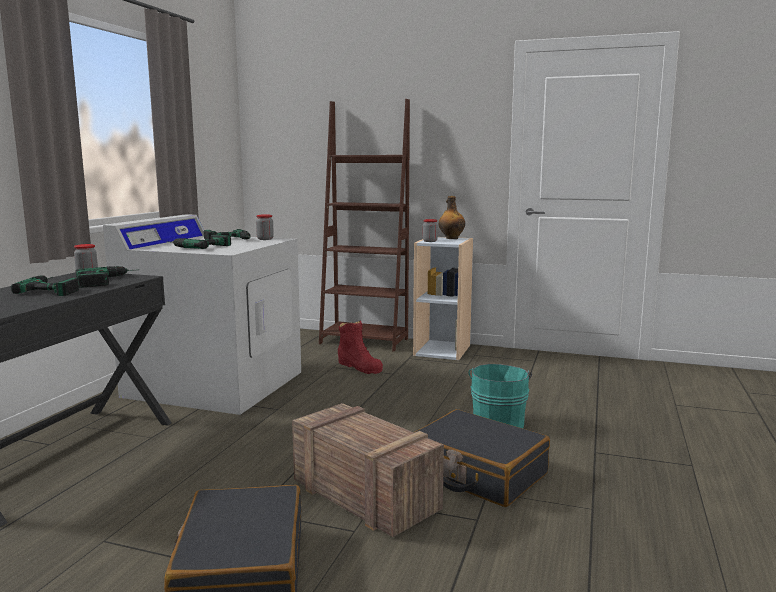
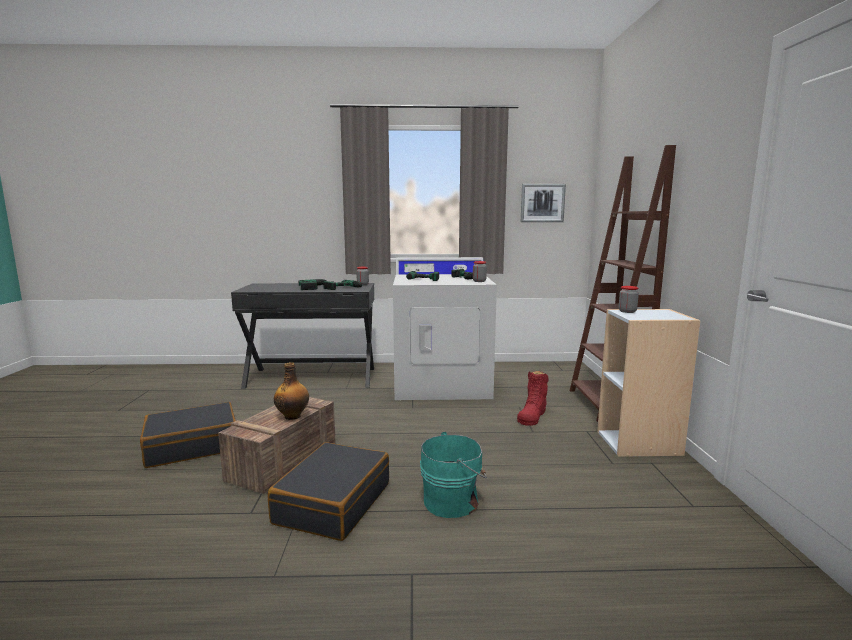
camera: 70 degrees right, 0 degrees up
bottle [439,196,465,239] -> bottle moved to [274,362,309,420]
none -> picture [521,184,566,222]

